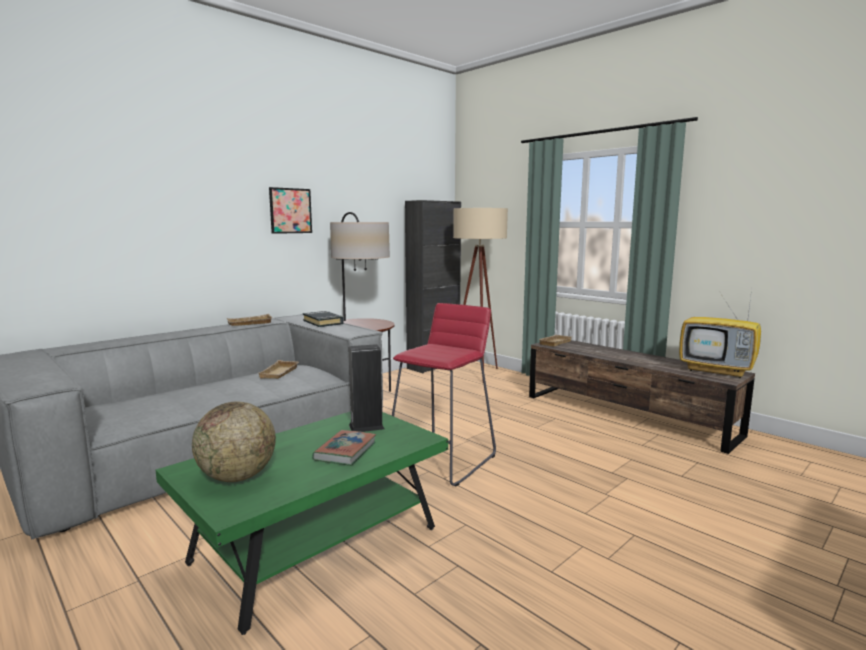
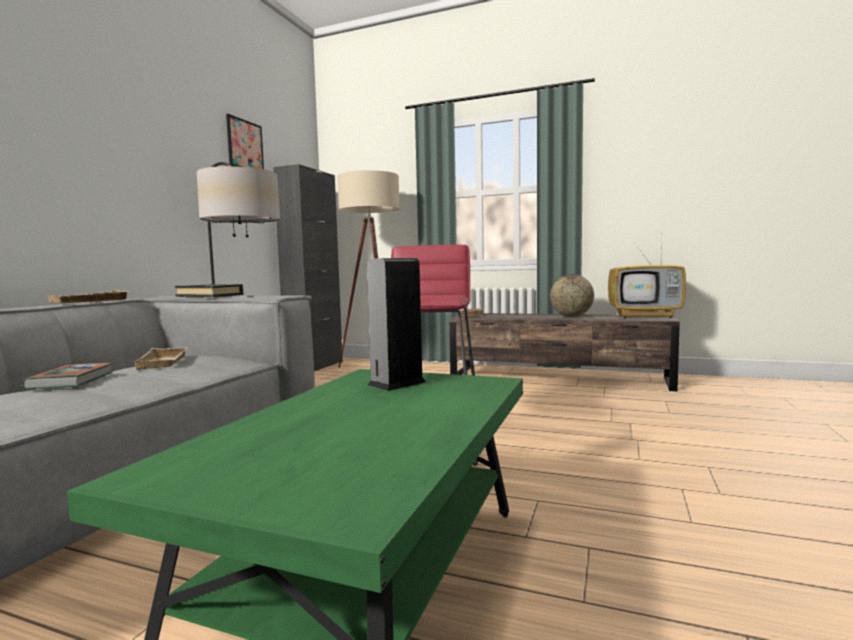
camera: 25 degrees left, 5 degrees down
globe [192,402,276,482] -> globe moved to [550,274,594,317]
picture [269,187,312,234] -> picture moved to [226,114,264,169]
book [312,430,376,466] -> book moved to [22,363,112,389]

